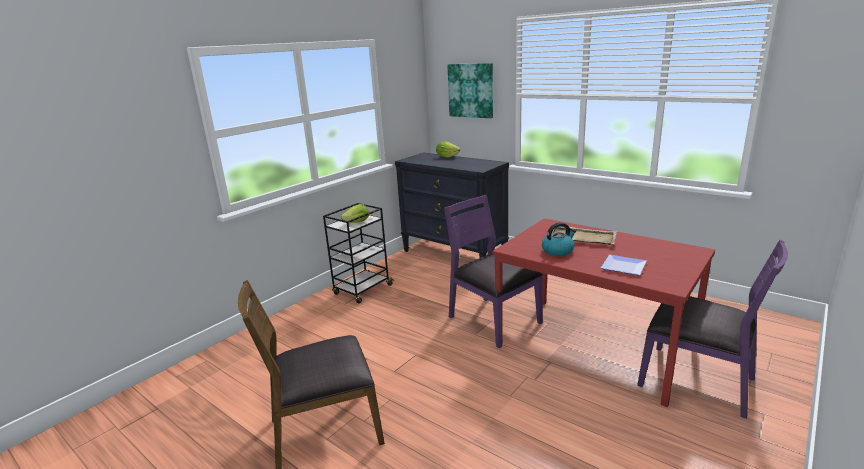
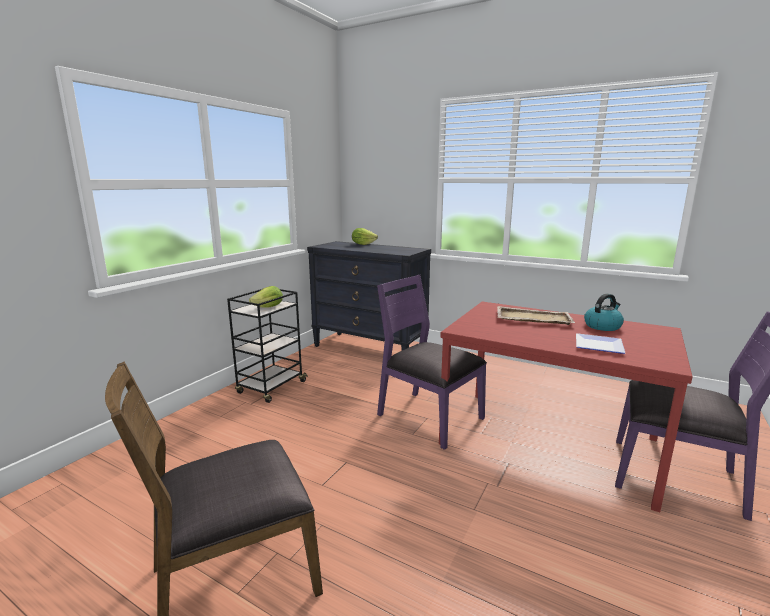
camera: 10 degrees left, 5 degrees down
picture [447,63,493,118] -> none
kettle [542,222,576,256] -> kettle moved to [584,294,624,331]

